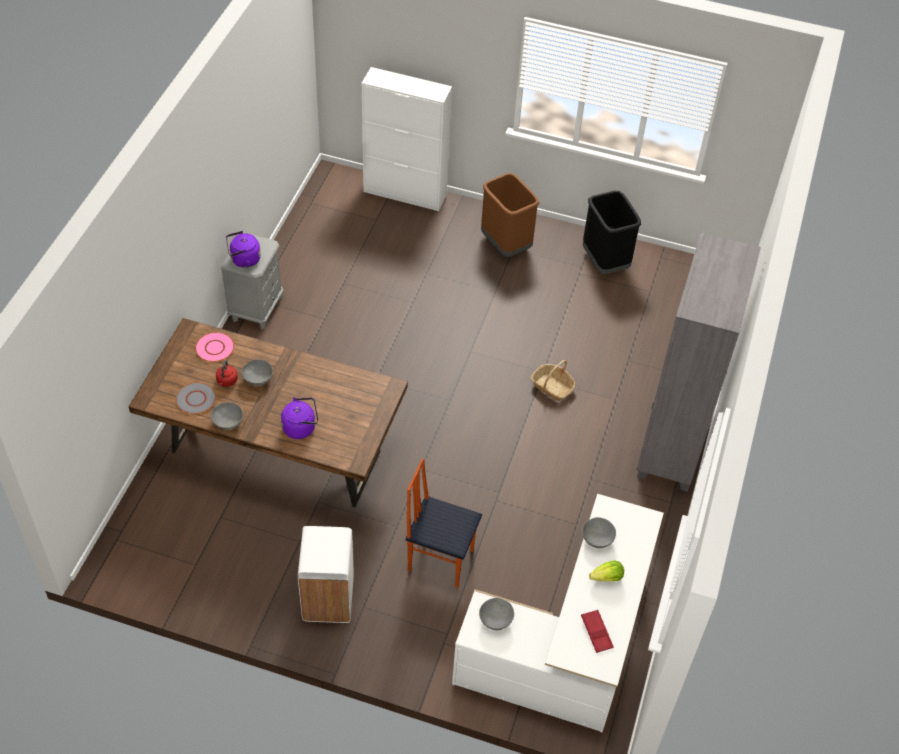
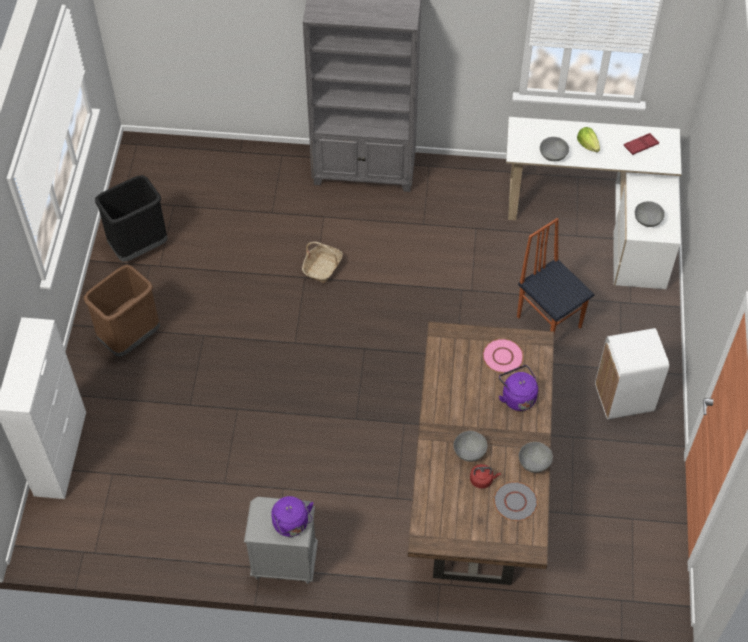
camera: 100 degrees left, 5 degrees up
pink plate [195,332,234,362] -> pink plate moved to [483,339,524,373]
chair [406,458,482,588] -> chair turned 135 degrees clockwise [517,218,595,334]

